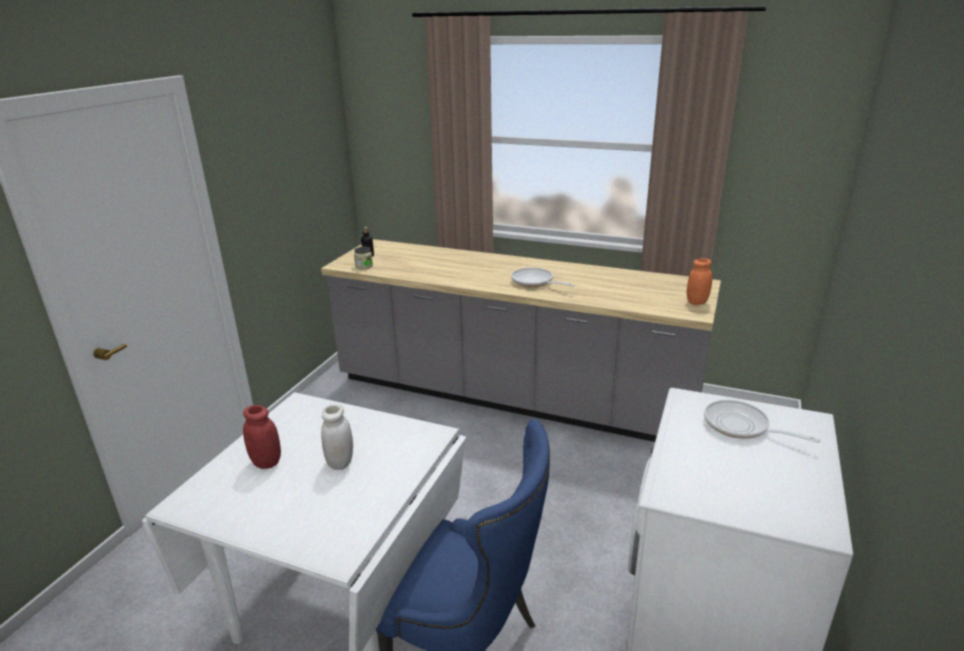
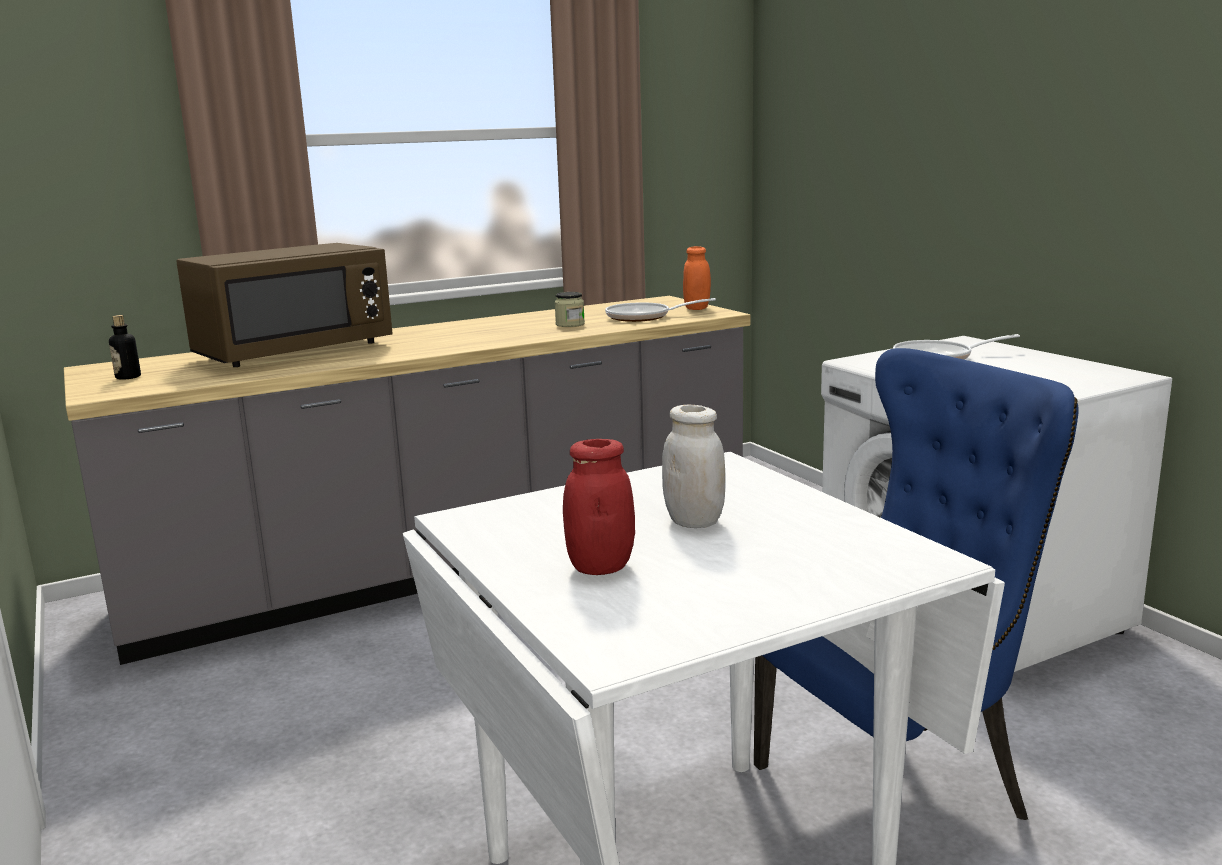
camera: 50 degrees left, 10 degrees down
jar [354,247,373,269] -> jar moved to [555,292,585,327]
frying pan [511,267,575,287] -> frying pan moved to [605,298,716,322]
none -> brown microwave [176,243,393,367]

